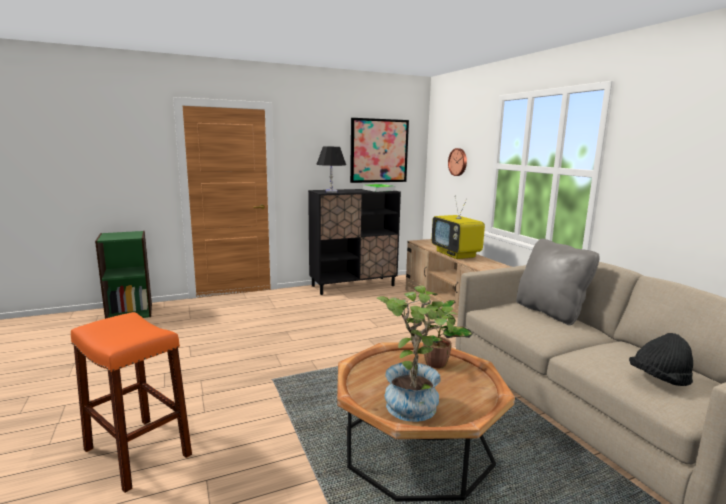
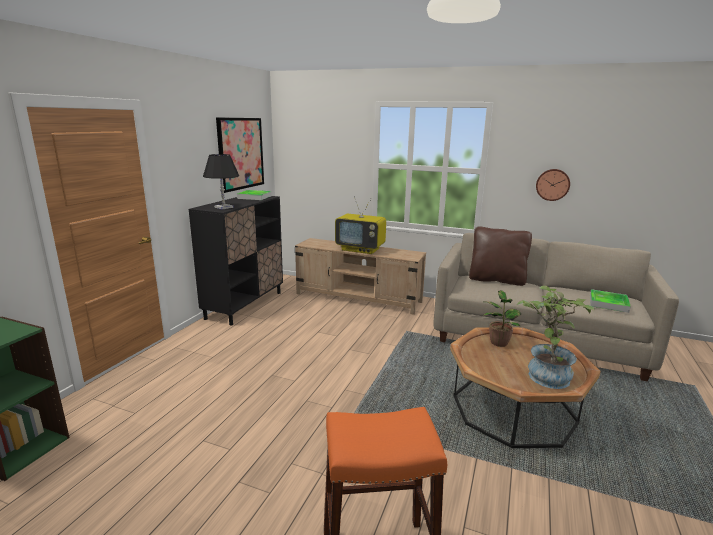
camera: 45 degrees left, 5 degrees up
wall clock [448,148,467,176] -> wall clock moved to [536,169,570,201]
grey pillow [516,239,600,325] -> brown pillow [469,227,532,286]
black hat [629,333,693,386] -> tray [590,289,631,313]

